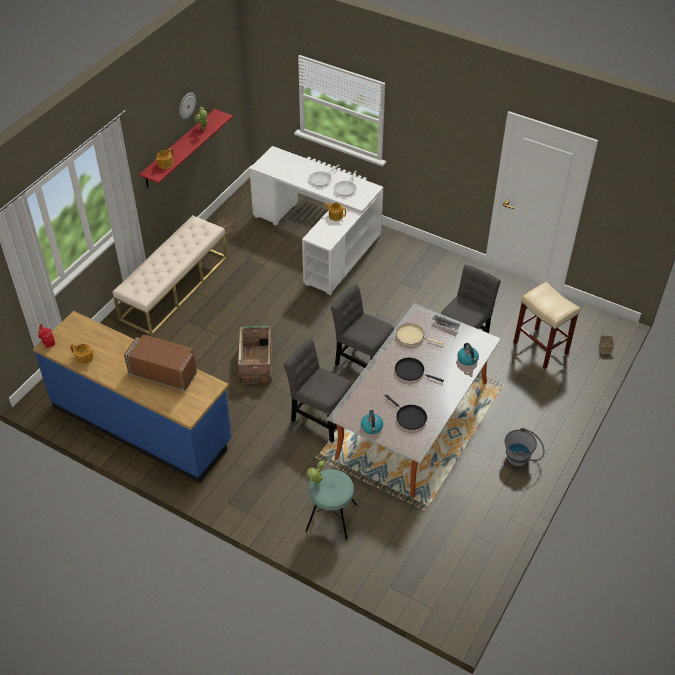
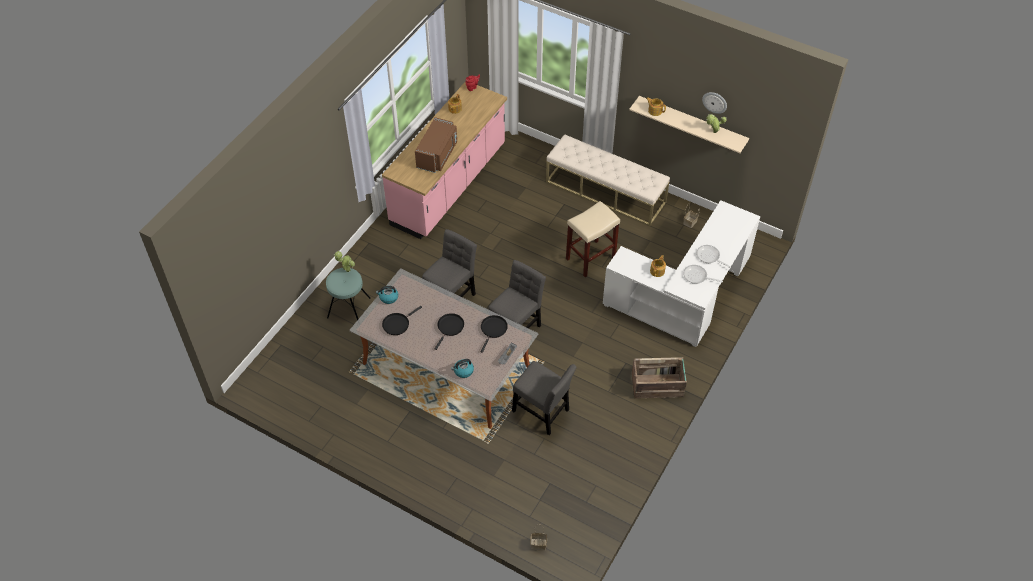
camera: 90 degrees right, 5 degrees up
blue counter [33,311,232,483] -> pink counter [382,81,507,239]
red shelf [139,109,233,188] -> beige shelf [629,96,749,153]
crate [238,326,272,383] -> crate moved to [632,357,687,398]
beige frying pan [396,323,444,345] -> black frying pan [481,315,508,353]
grey bucket [505,428,545,466] -> none
beige stool [513,282,580,369] -> beige stool moved to [566,201,620,277]

